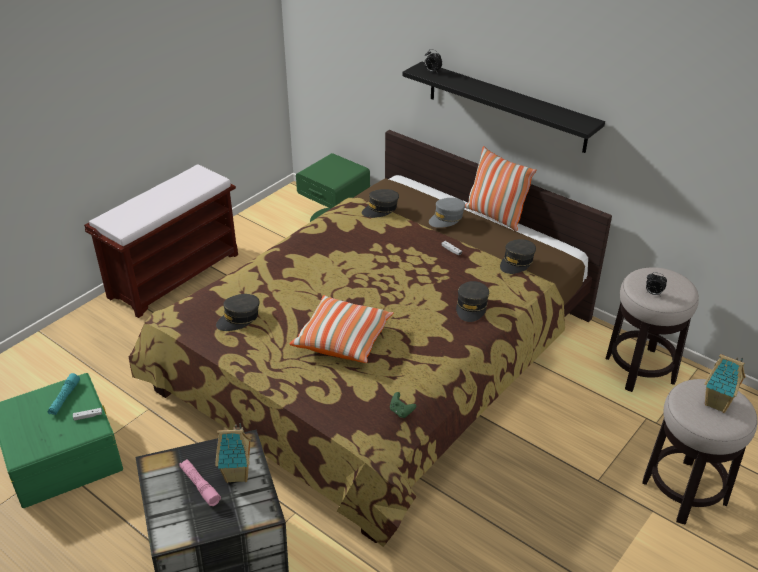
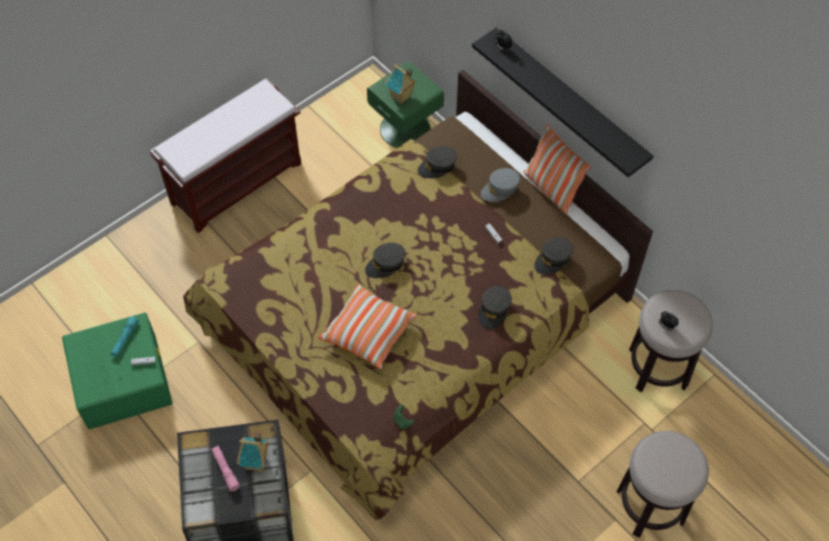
camera: 10 degrees right, 20 degrees up
grey cap [216,294,260,331] -> grey cap moved to [365,243,405,278]
toy house [705,354,746,413] -> toy house moved to [386,64,417,105]

